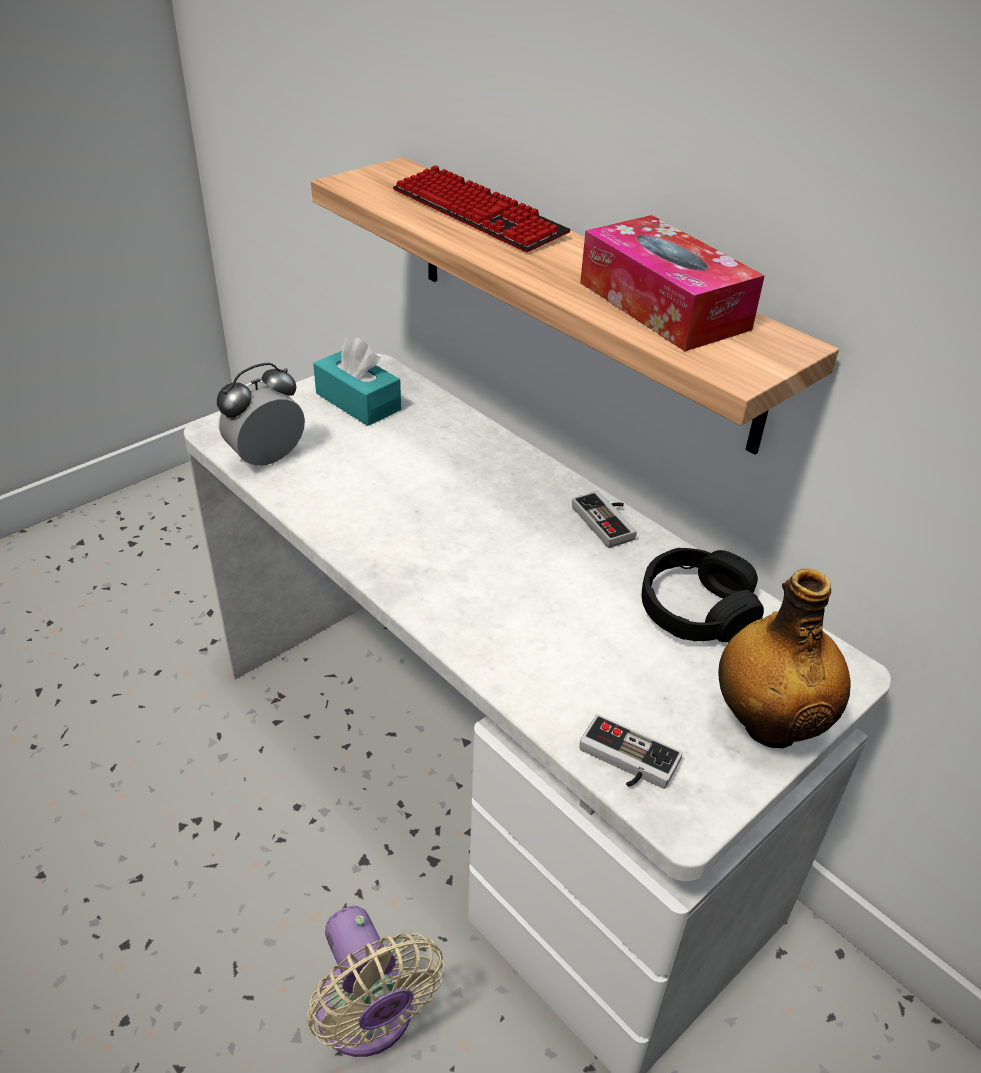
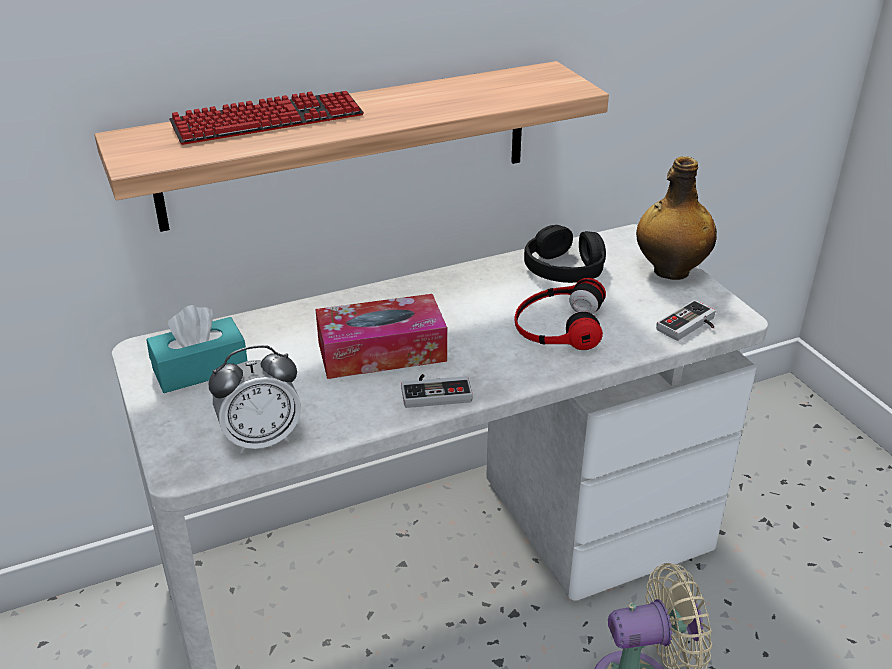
camera: 70 degrees left, 5 degrees down
alarm clock [217,363,305,466] -> alarm clock turned 90 degrees counterclockwise [209,345,301,454]
game controller [572,491,637,548] -> game controller moved to [401,374,472,408]
tissue box [580,215,765,351] -> tissue box moved to [315,294,447,379]
none -> headphones [514,278,606,350]

